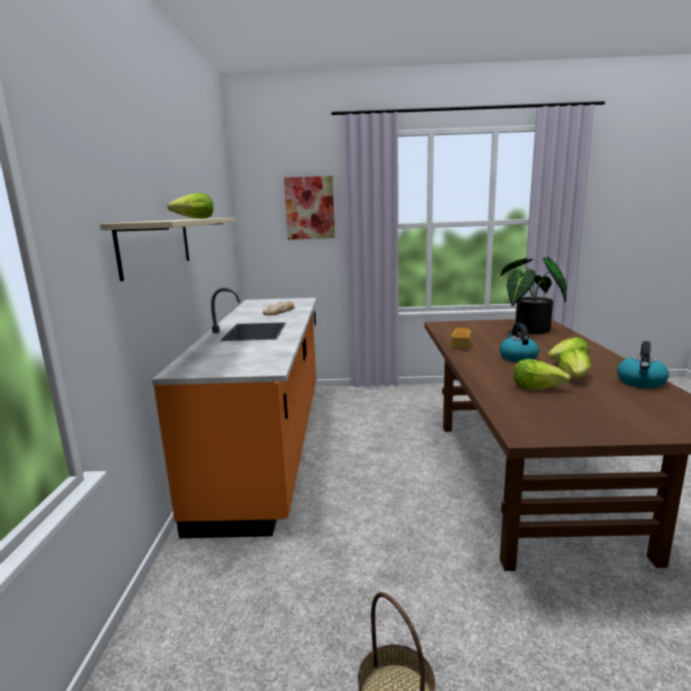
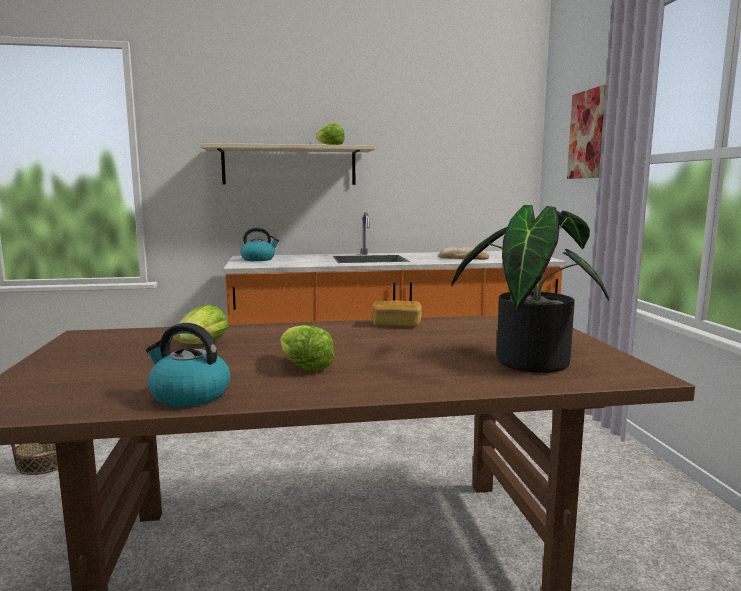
camera: 80 degrees right, 5 degrees down
kettle [499,323,539,362] -> kettle moved to [240,227,279,261]
lettuce [558,348,591,378] -> none

